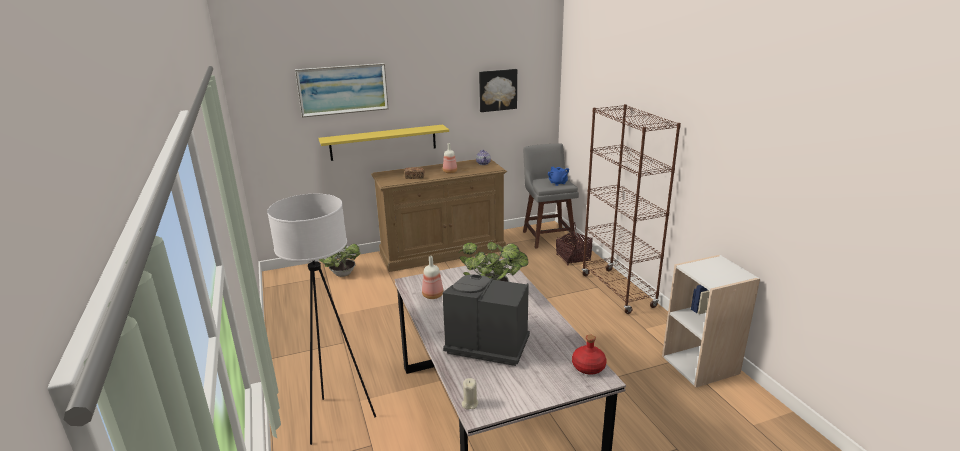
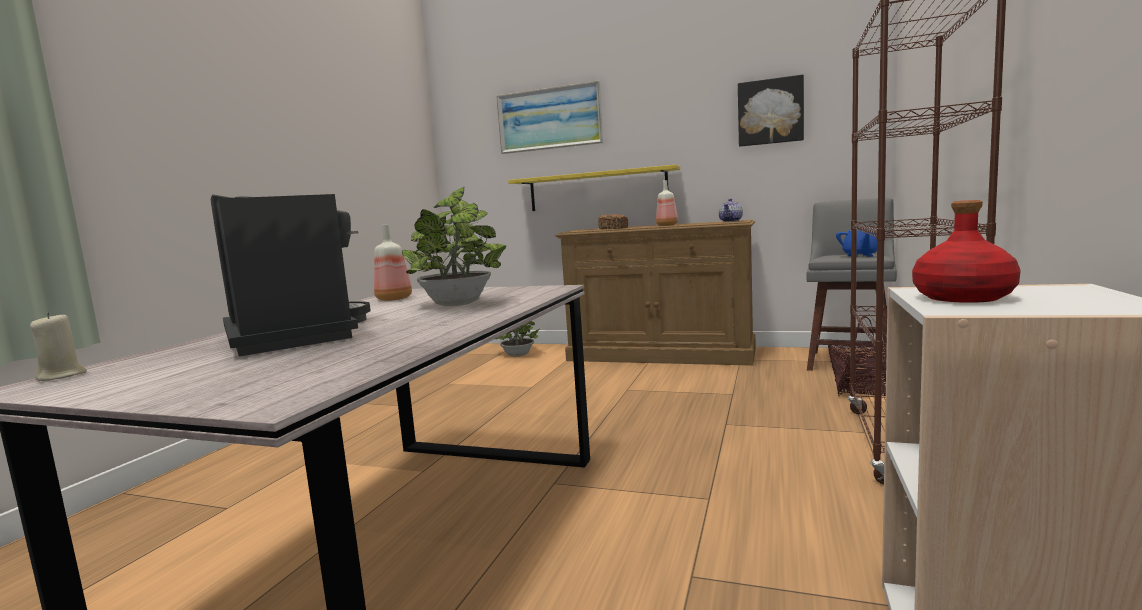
camera: 40 degrees right, 15 degrees down
white floor lamp [267,194,376,445] -> none
red bottle [572,335,607,375] -> red bottle moved to [912,200,1021,303]

